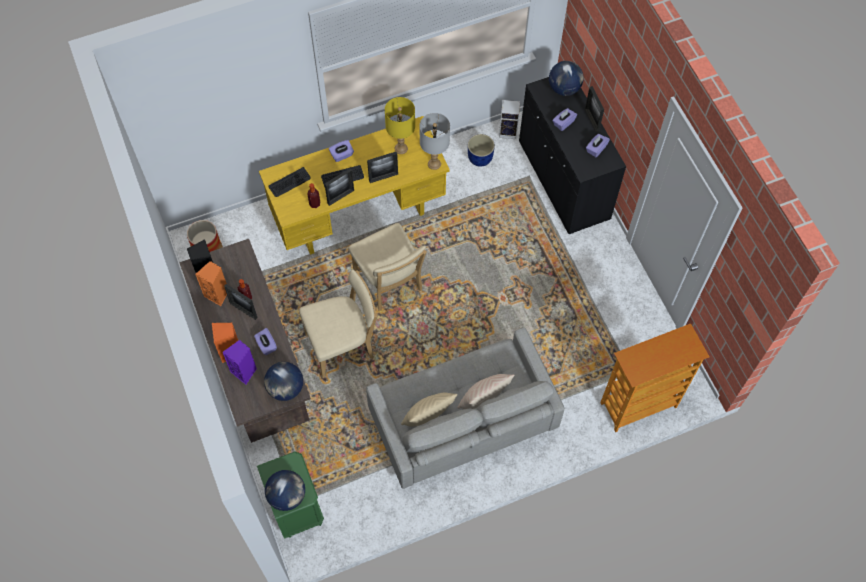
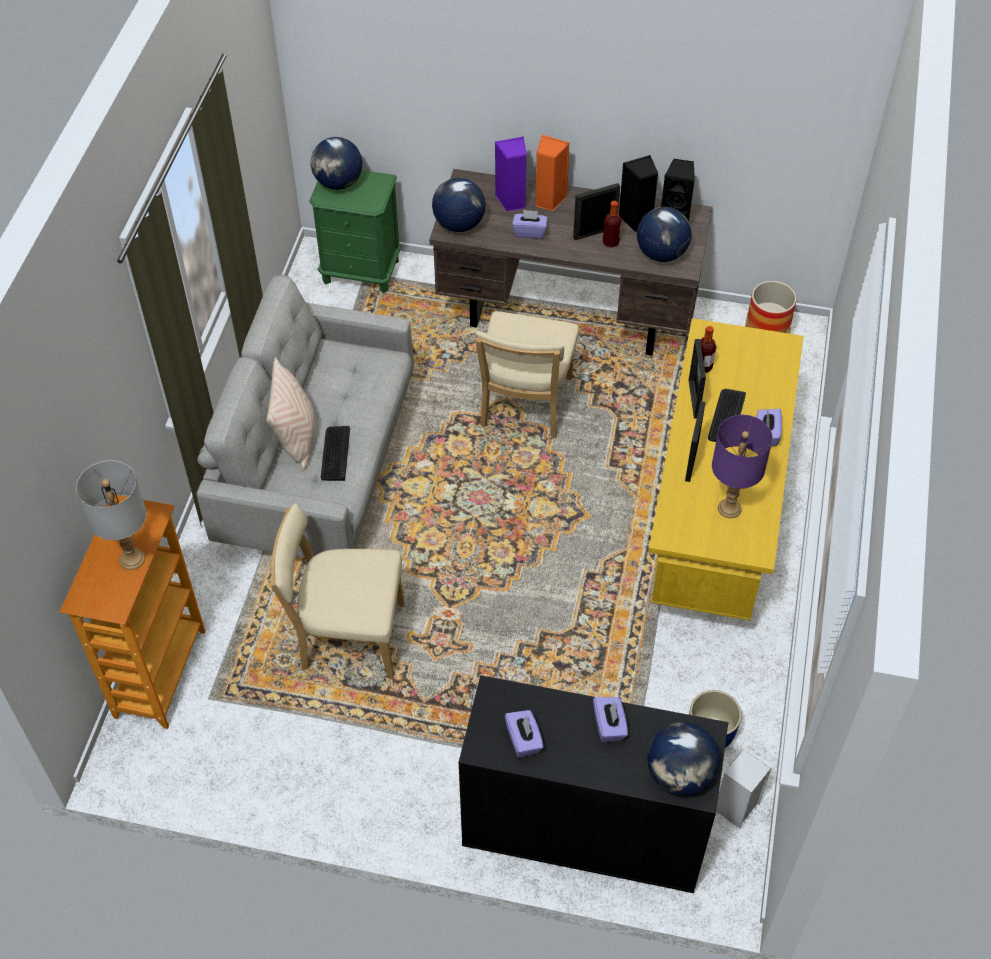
camera: 125 degrees right, 10 degrees down
orange speaker [195,261,227,306] -> black speaker [619,155,659,232]
keyboard [269,167,311,197] -> keyboard moved to [321,426,350,481]
beige chair [349,223,427,311] -> beige chair moved to [270,504,405,679]
yellow table lamp [385,97,415,154] -> purple table lamp [712,415,773,518]
beige pillow [401,393,458,427] -> none
grey table lamp [419,113,450,170] -> grey table lamp moved to [76,460,147,570]
picture frame [585,86,604,132] -> none
none -> globe [637,207,692,262]

